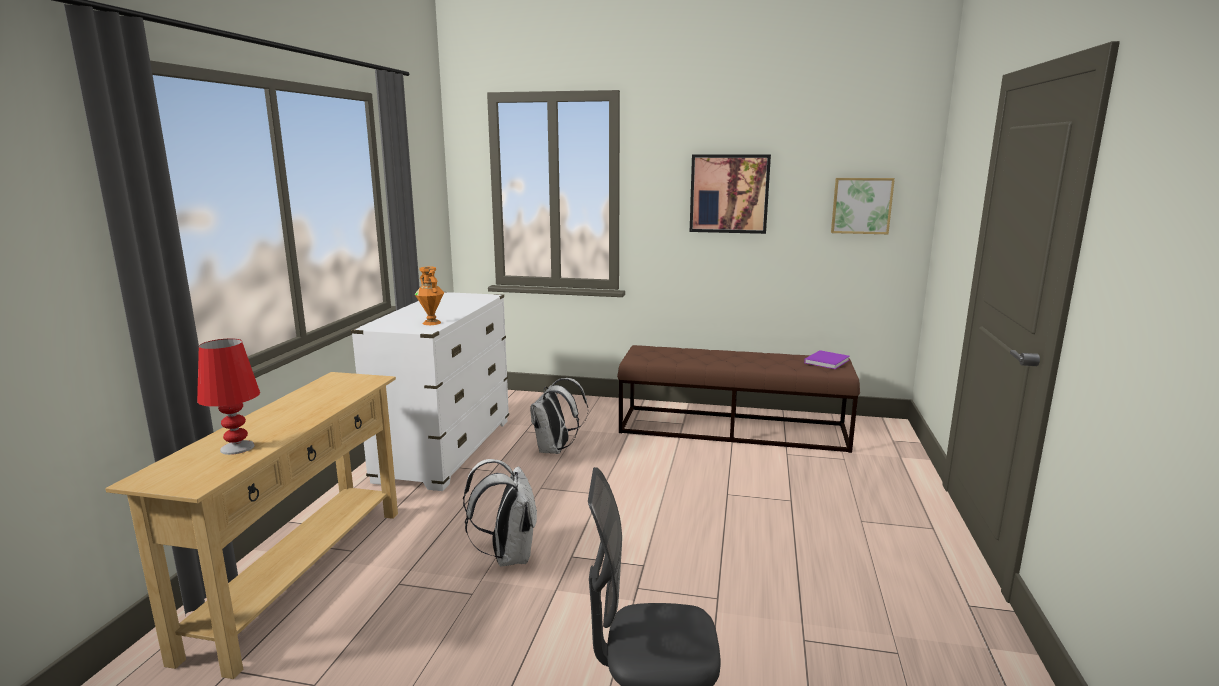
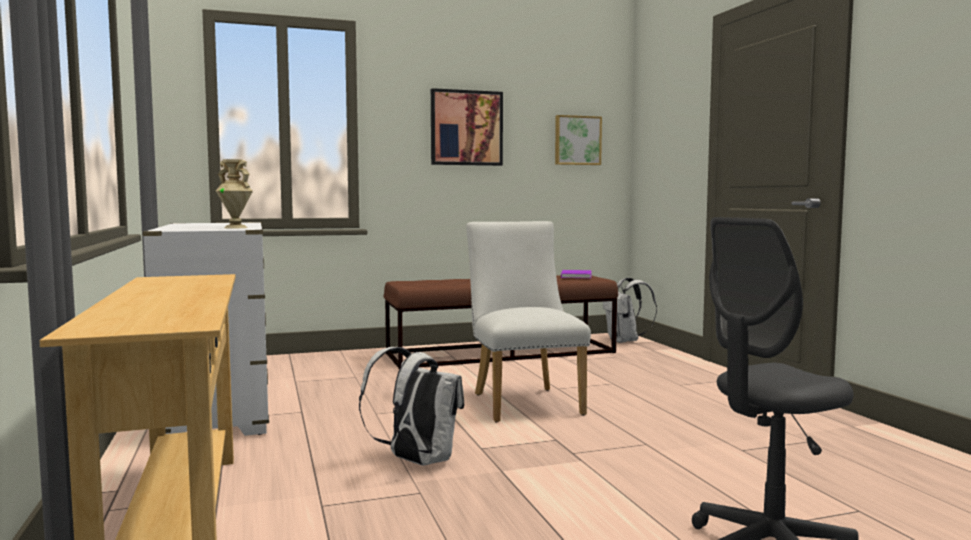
camera: 30 degrees left, 10 degrees down
red table lamp [197,339,260,455] -> none
orange vase [414,267,444,325] -> beige vase [216,159,253,228]
white backpack [530,378,588,454] -> white backpack moved to [603,278,657,343]
none -> white chair [466,221,591,423]

